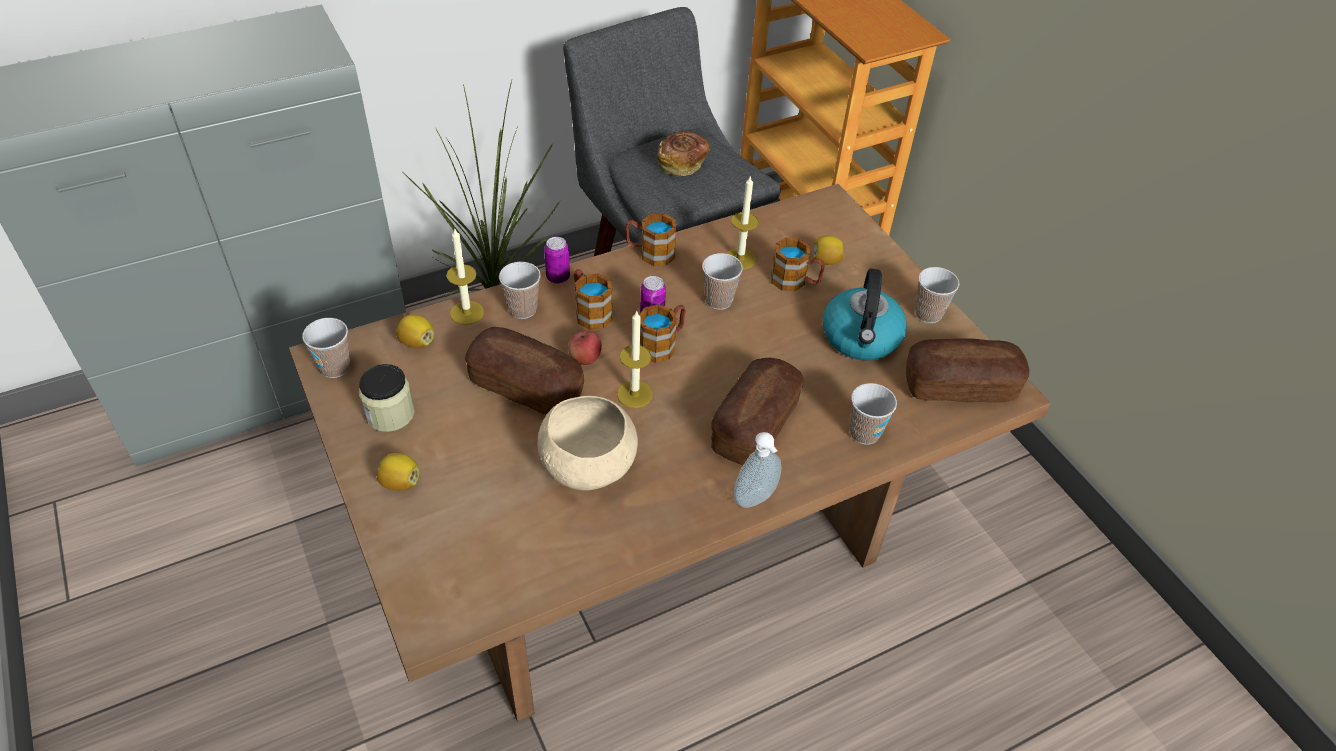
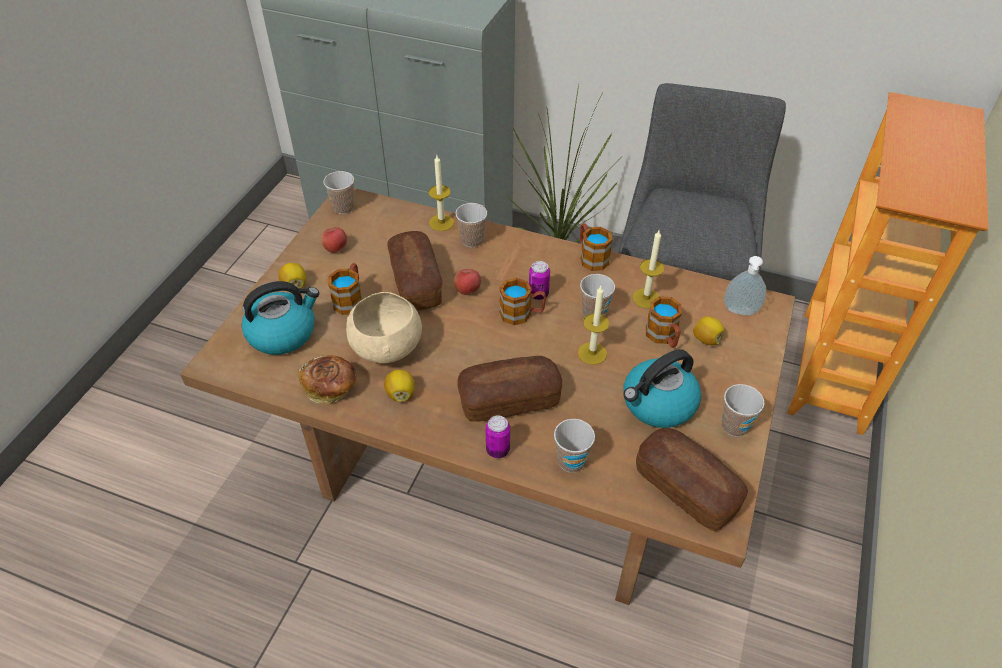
camera: 50 degrees right, 0 degrees up
jar [359,364,414,432] -> apple [321,227,347,253]
lemon [396,314,434,348] -> lemon moved to [384,370,415,402]
can [544,237,570,284] -> can moved to [486,415,510,458]
mug [574,269,612,330] -> mug moved to [328,263,363,315]
candle [617,310,653,408] -> candle moved to [578,286,609,365]
bread [657,132,710,176] -> bread moved to [298,355,357,403]
soap dispenser [734,432,782,508] -> soap dispenser moved to [724,256,766,316]
none -> kettle [242,281,319,355]

